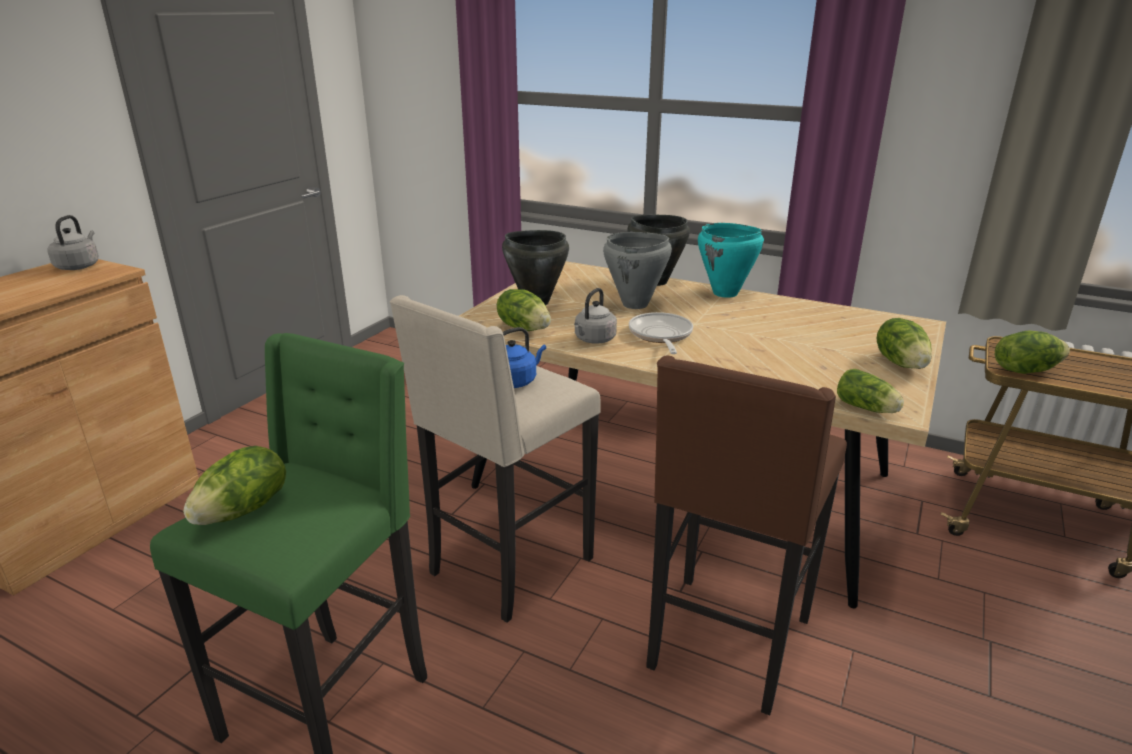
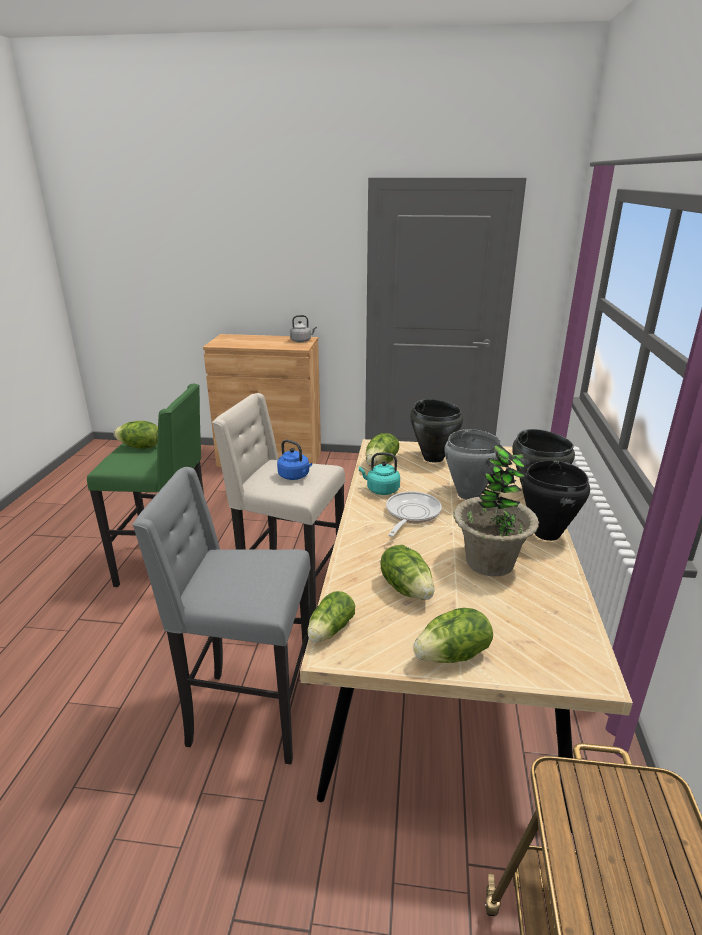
camera: 70 degrees right, 0 degrees up
grey kettle [574,288,617,344] -> turquoise kettle [359,452,400,495]
frying pan [629,312,693,354] -> frying pan turned 45 degrees counterclockwise [386,491,442,537]
brown stool [646,356,847,715] -> grey stool [132,467,311,764]
turquoise cooking pot [698,223,764,298] -> black cooking pot [522,460,590,541]
lettuce [995,330,1070,374] -> lettuce moved to [381,545,434,600]
none -> potted plant [453,444,539,576]

